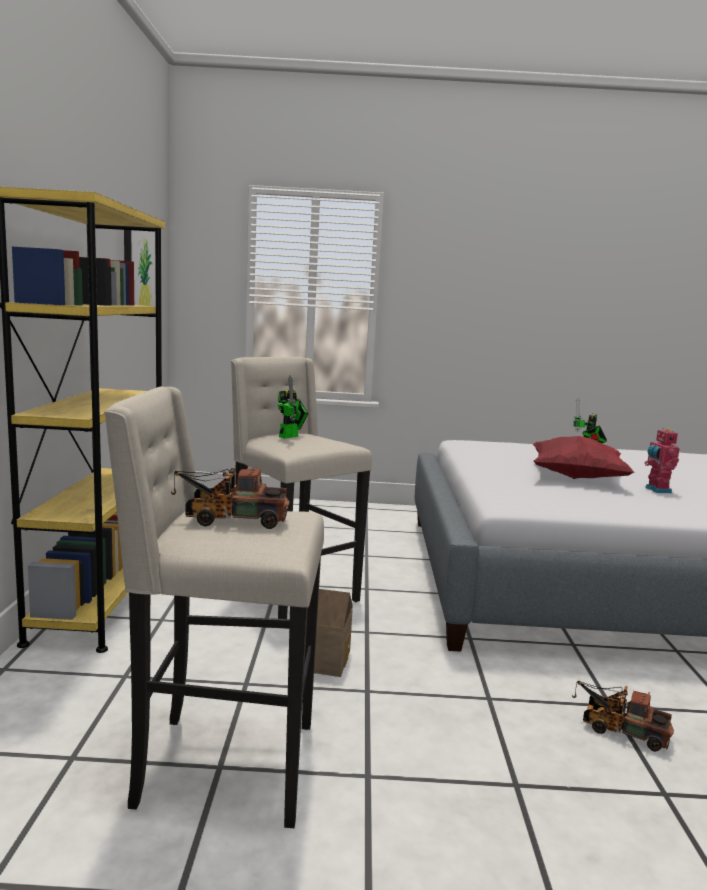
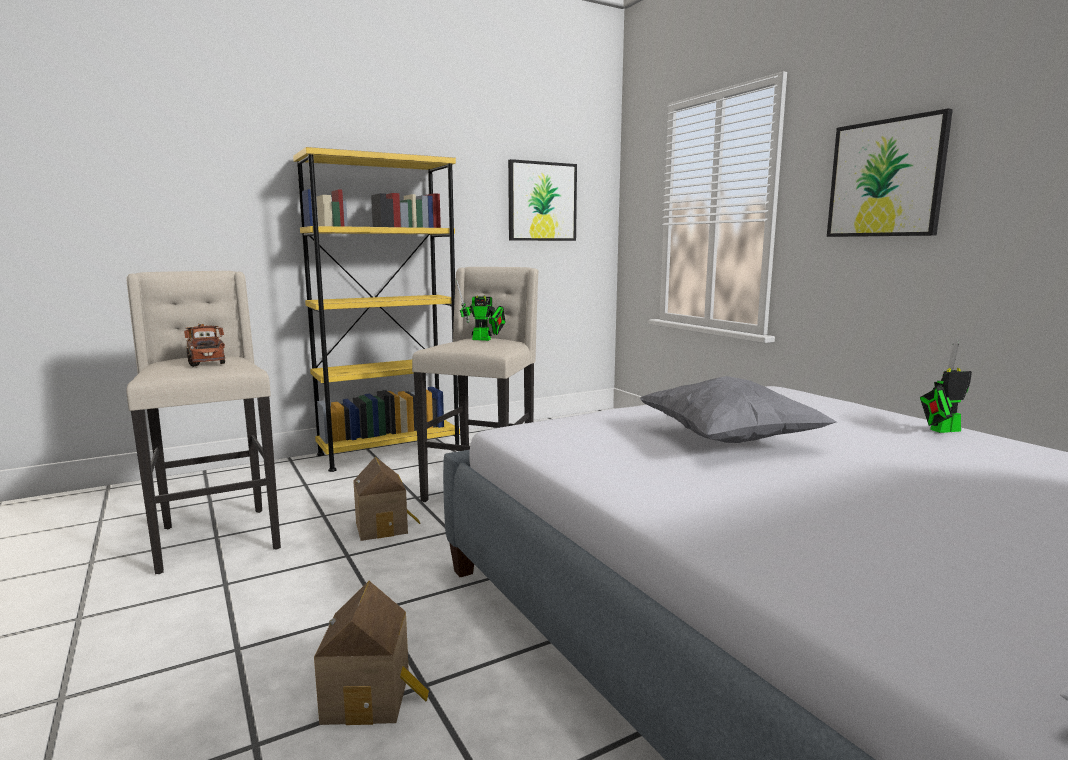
camera: 60 degrees right, 0 degrees up
red pillow [533,436,635,479] -> grey pillow [640,376,837,443]
toy truck [572,681,674,752] -> toy house [314,581,429,725]
toy robot [644,428,680,493] -> none
none -> picture [827,108,953,237]

